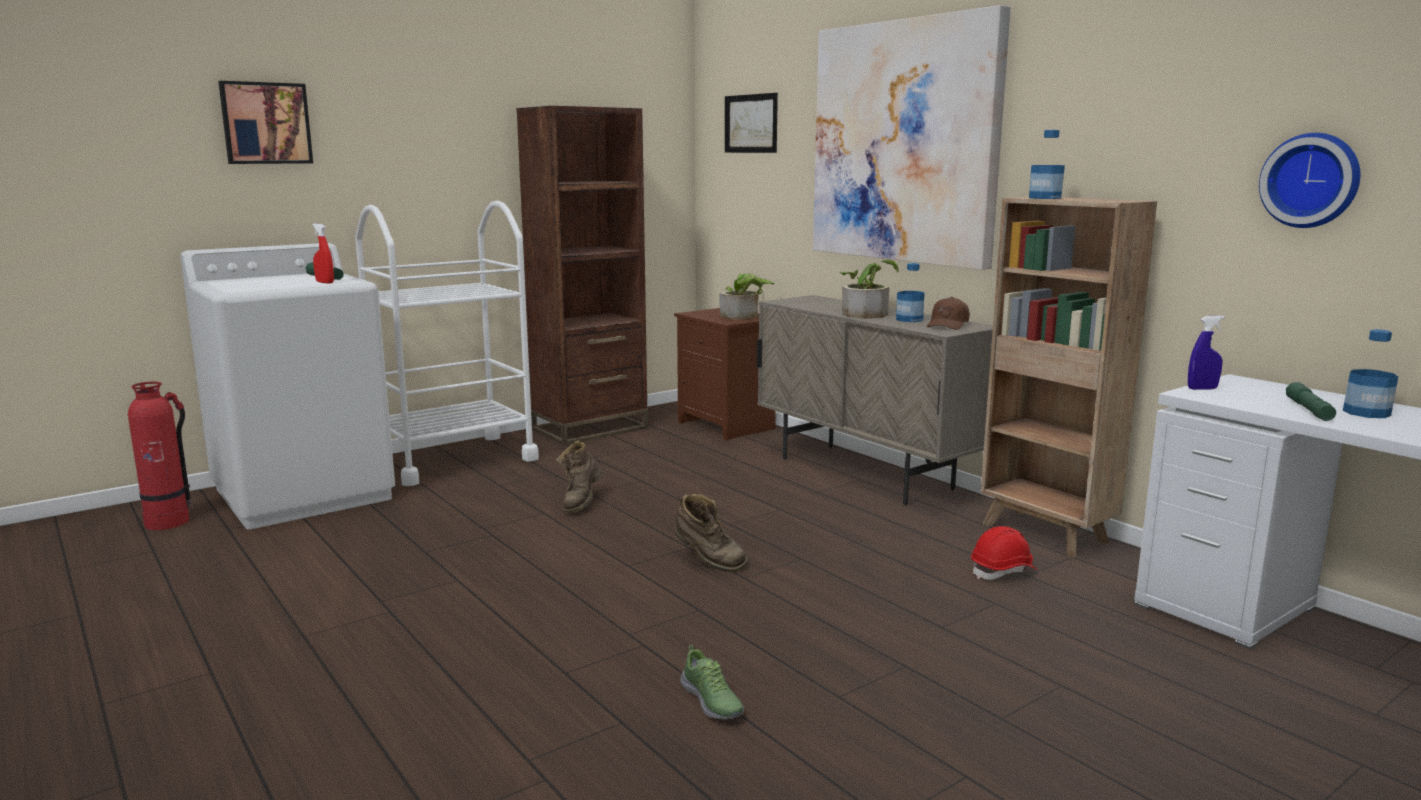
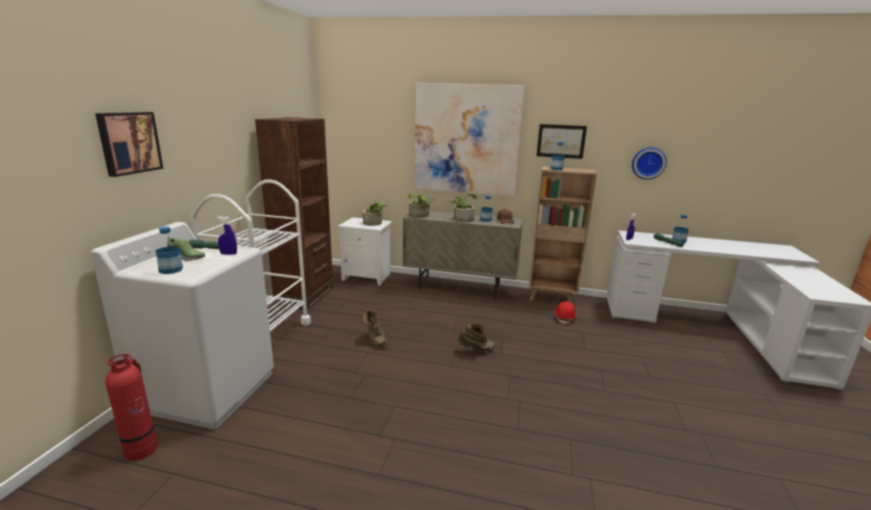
camera: 40 degrees left, 5 degrees up
red spray bottle [312,224,334,284] -> blue spray bottle [217,216,237,255]
brown nightstand [674,308,776,441] -> white nightstand [338,217,392,286]
shoe [680,645,744,720] -> shoe moved to [167,237,205,261]
picture [725,93,778,153] -> picture moved to [536,124,587,159]
none -> bottle [156,227,183,274]
none -> potted plant [408,193,435,218]

